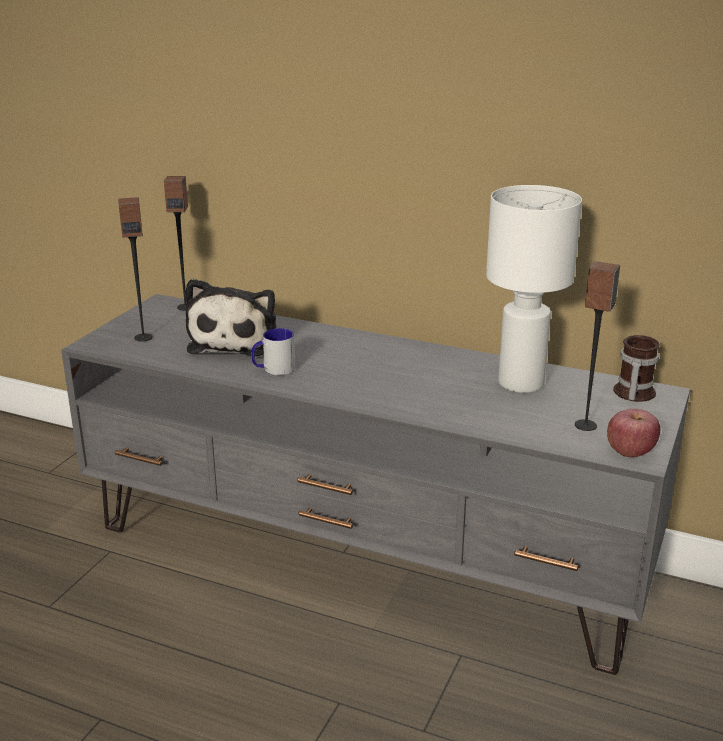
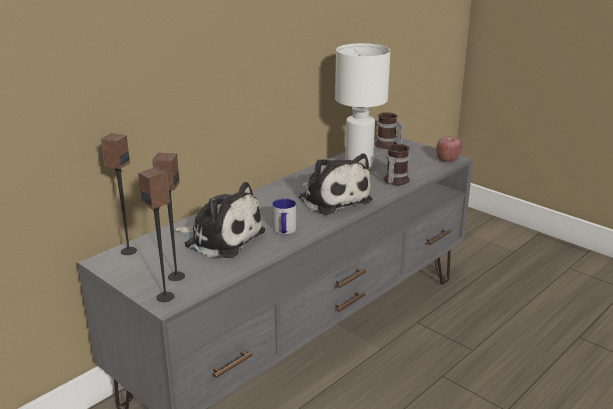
camera: 70 degrees left, 0 degrees up
speaker [575,261,620,431] -> speaker moved to [138,167,174,302]
none -> plush toy [299,153,372,215]
none -> mug [384,144,410,185]

